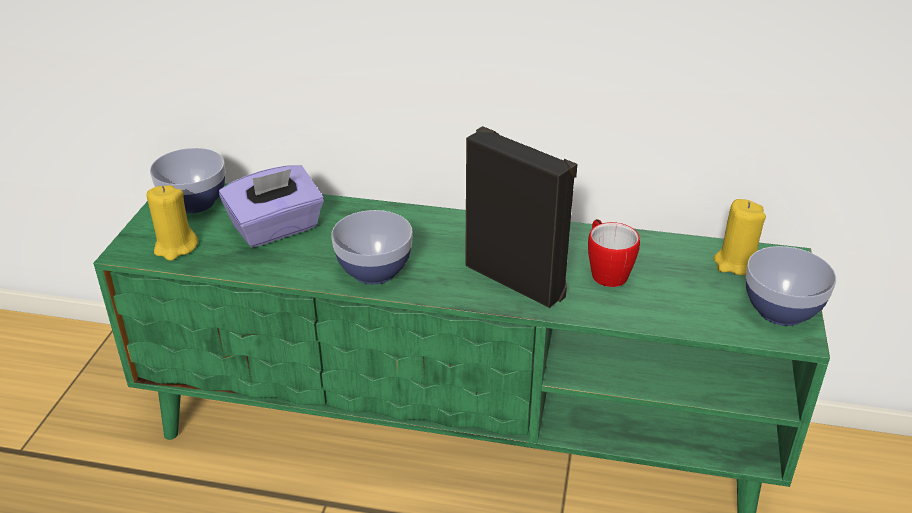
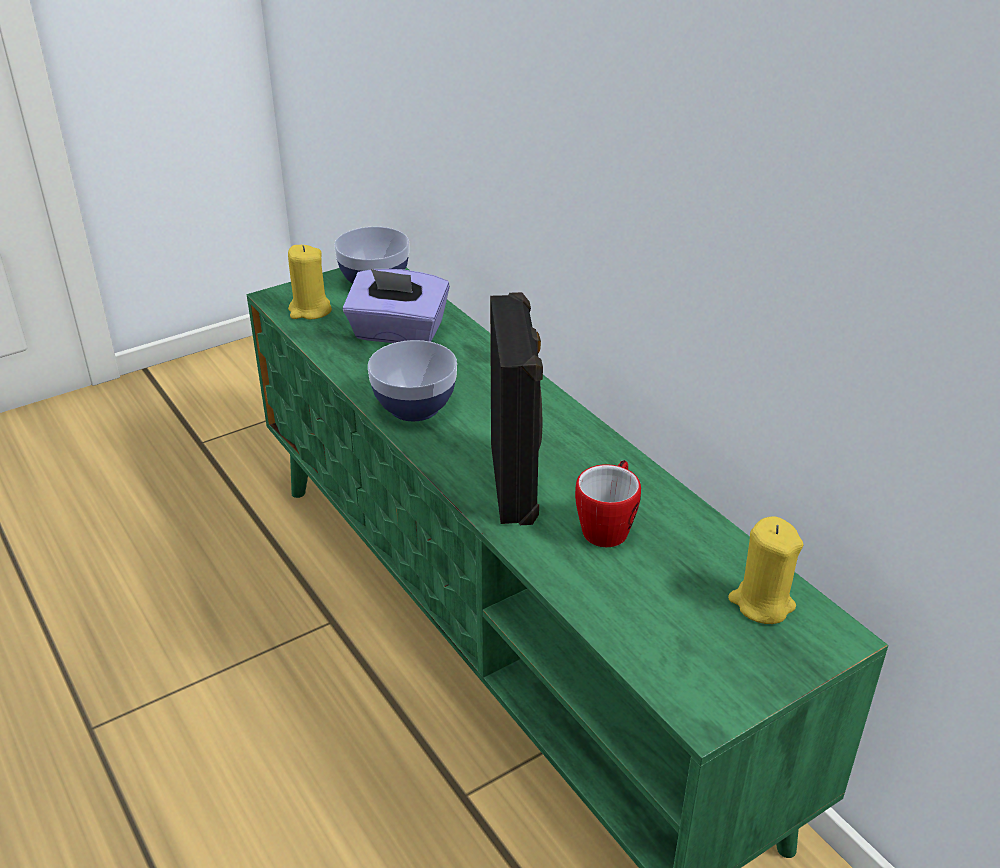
camera: 45 degrees right, 0 degrees up
bowl [746,246,836,326] -> none

